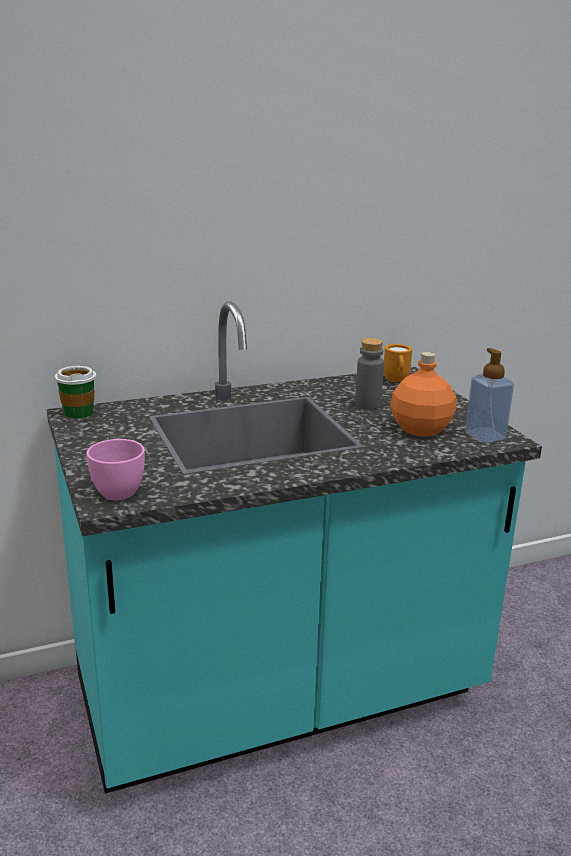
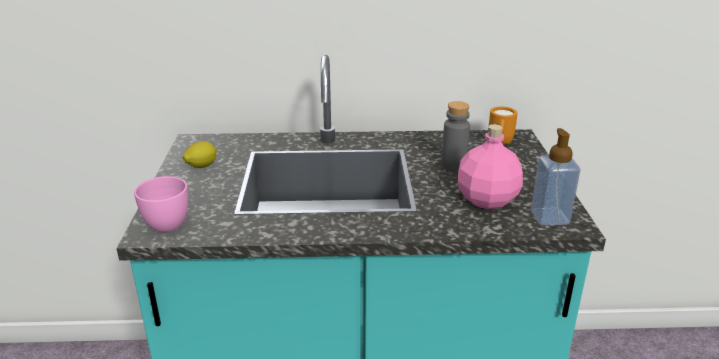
camera: 20 degrees right, 5 degrees up
cup [54,366,96,419] -> none
orange bottle [390,352,456,437] -> pink bottle [458,124,523,209]
none -> lemon [183,141,217,168]

